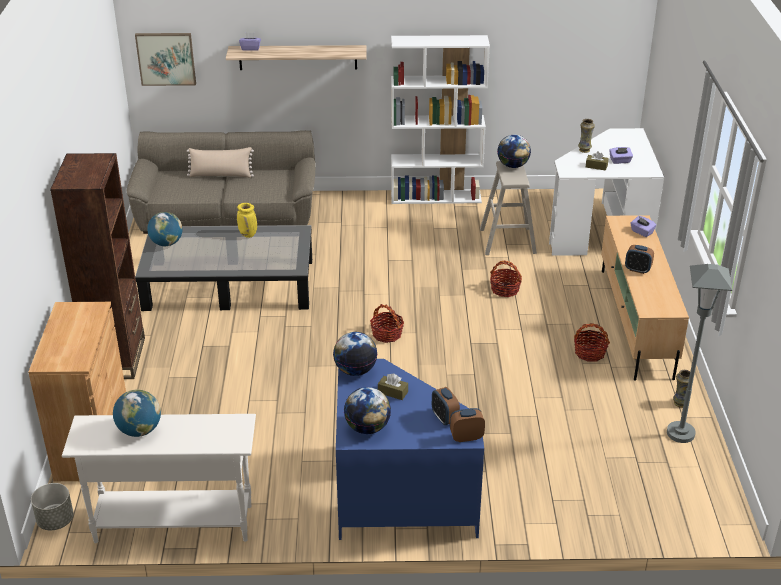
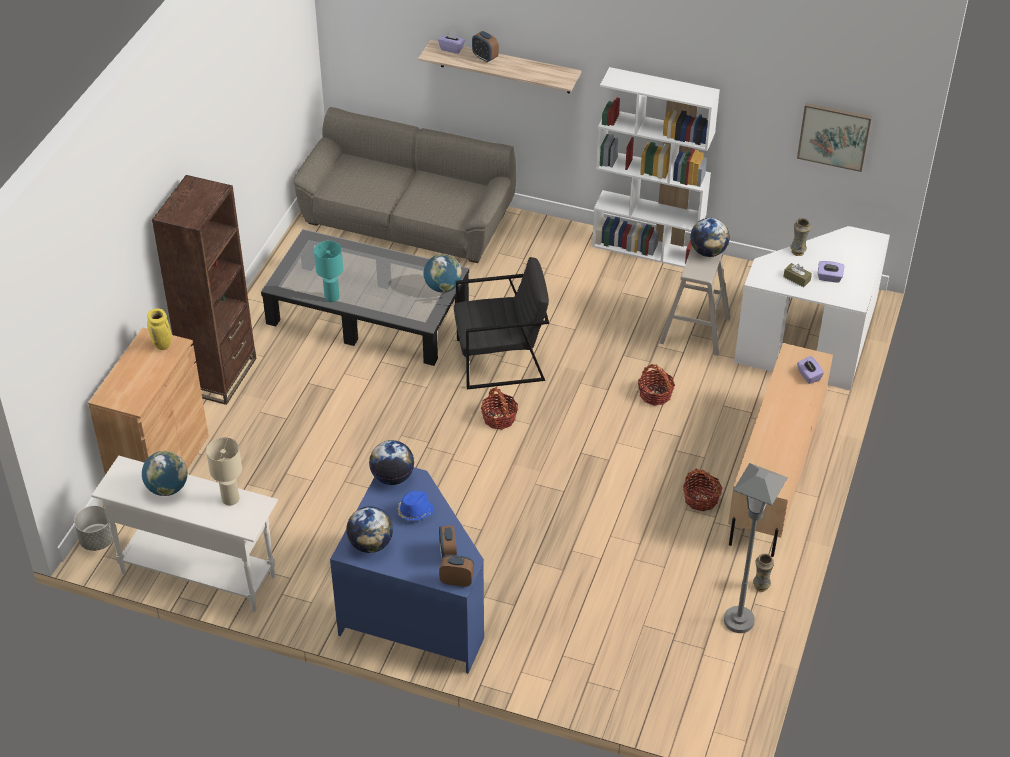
camera: 20 degrees right, 10 degrees up
picture [135,33,196,86] -> picture moved to [797,103,872,172]
globe [147,212,182,246] -> globe moved to [424,254,462,293]
beige pillow [187,147,254,178] -> none
yellow vase [237,203,257,238] -> yellow vase moved to [147,308,172,350]
brown tissue box [378,374,408,400] -> blue hat [397,491,434,521]
alarm clock [625,245,654,274] -> alarm clock moved to [472,31,499,62]
none -> beige table lamp [206,437,242,505]
none -> turquoise table lamp [314,241,343,302]
none -> black armchair [454,257,549,389]

